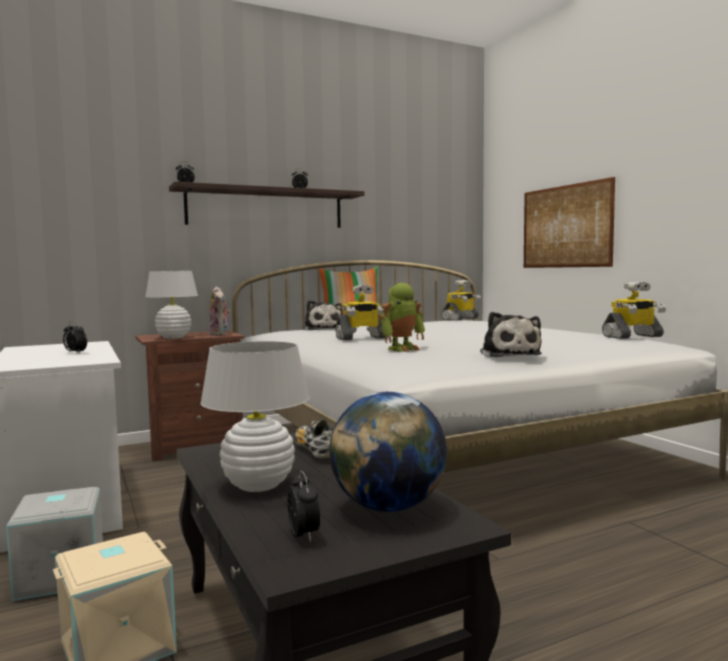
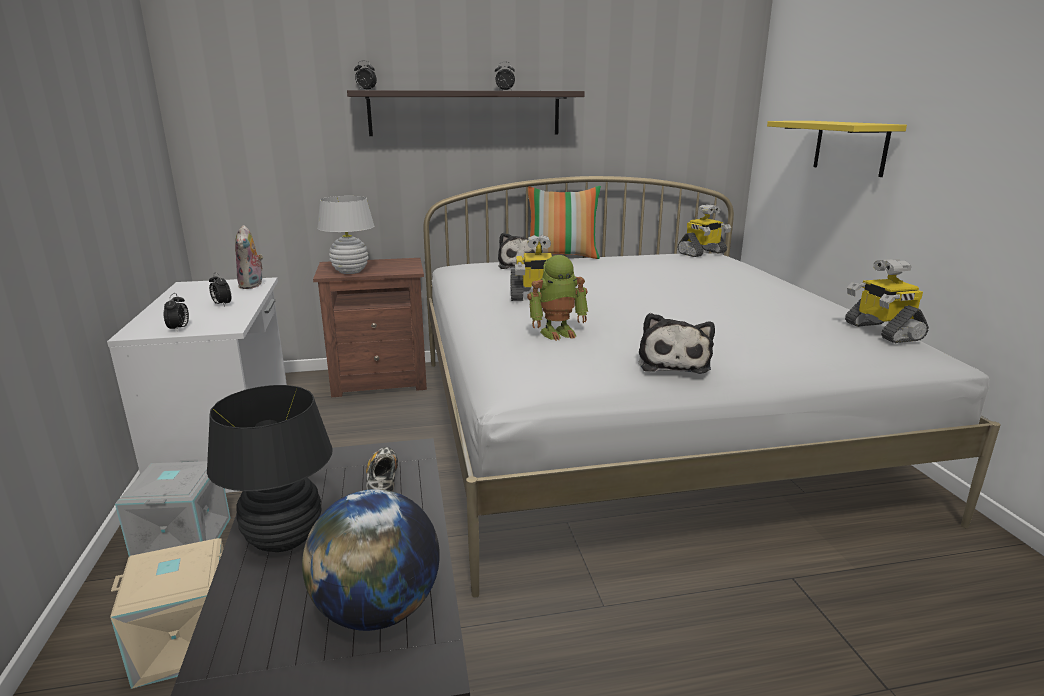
camera: 15 degrees right, 15 degrees up
white table lamp [201,341,309,492] -> black table lamp [207,385,333,552]
plush toy [209,286,230,336] -> plush toy moved to [235,225,263,289]
alarm clock [288,471,320,542] -> alarm clock moved to [164,293,189,330]
picture [524,177,615,268] -> yellow shelf [767,121,907,177]
toy robot [602,282,666,339] -> toy robot turned 75 degrees clockwise [845,259,929,343]

